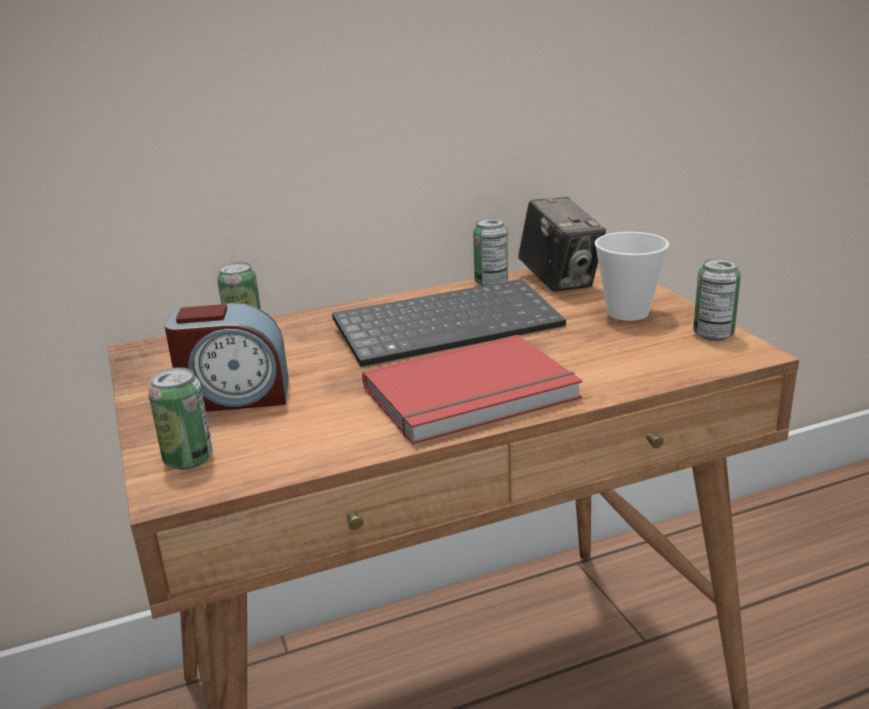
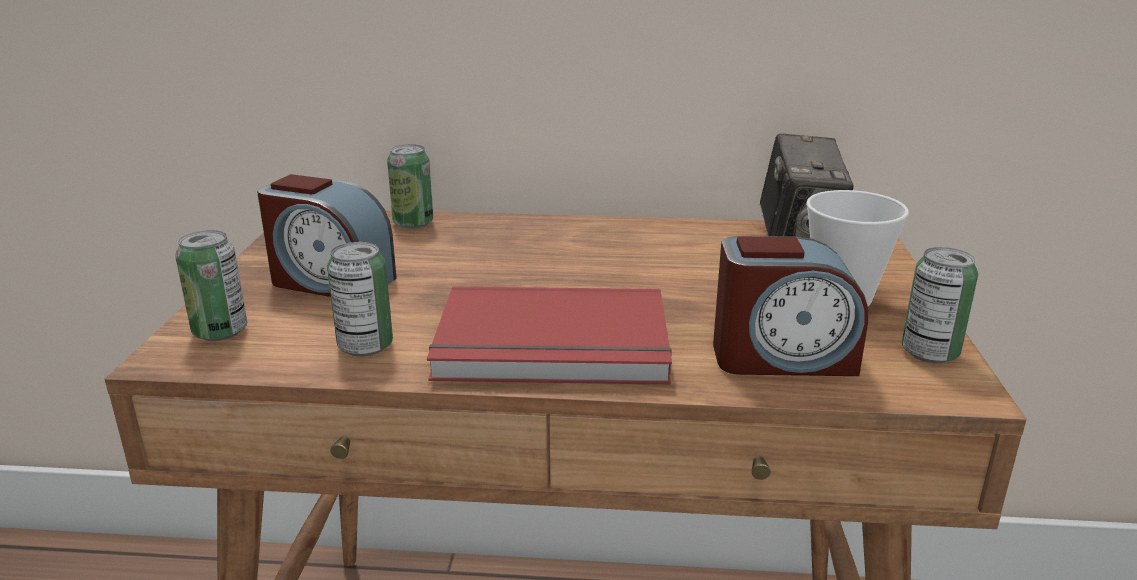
camera: 25 degrees right, 0 degrees up
keyboard [332,279,566,367] -> none
can [473,218,508,286] -> can moved to [327,242,393,357]
none -> alarm clock [713,236,868,376]

